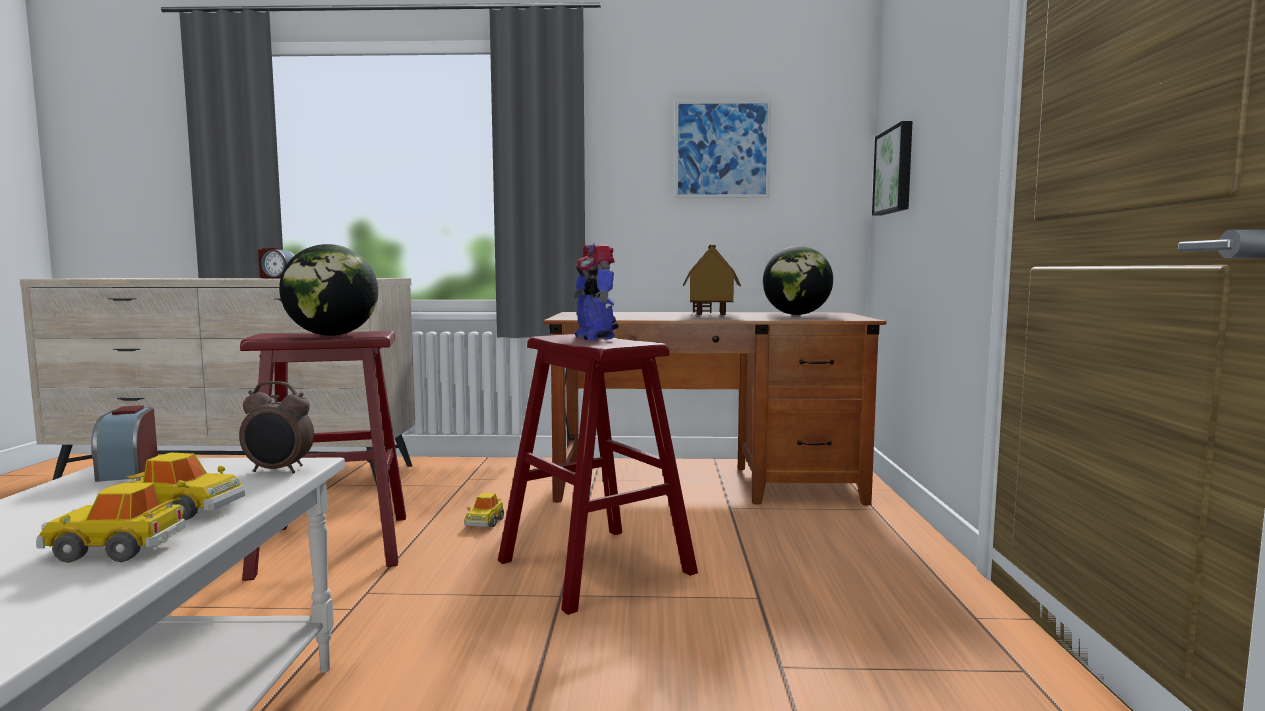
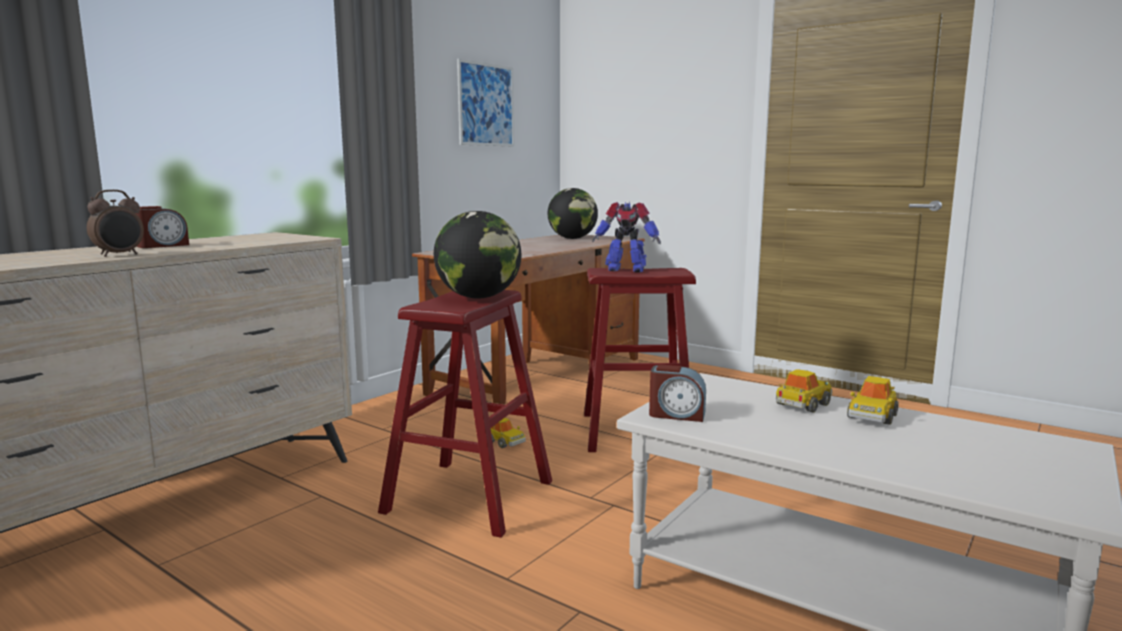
camera: 55 degrees left, 5 degrees up
alarm clock [239,381,314,473] -> alarm clock moved to [87,190,144,257]
toy house [683,244,741,315] -> none
picture [872,121,913,215] -> none

